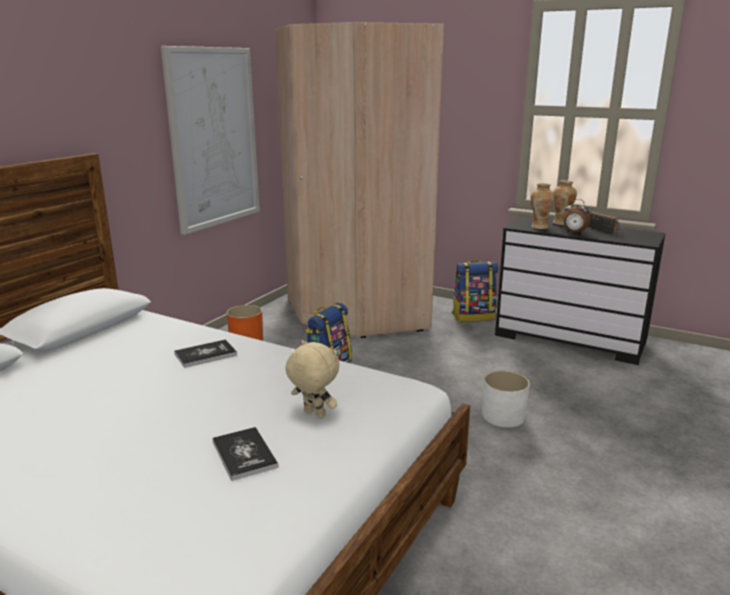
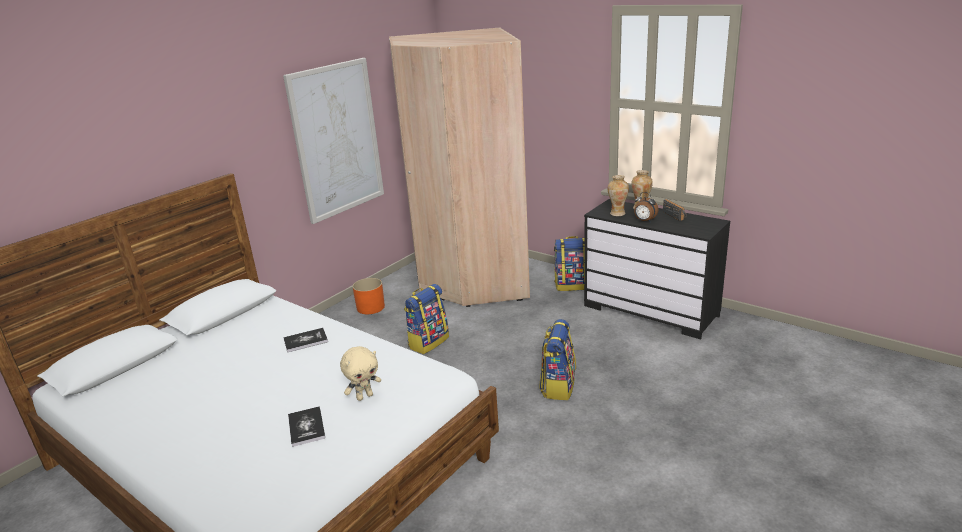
camera: 10 degrees right, 5 degrees up
beige plush toy [285,340,339,418] -> beige plush toy turned 105 degrees clockwise [340,346,381,401]
white planter [482,371,530,428] -> backpack [539,319,576,400]

